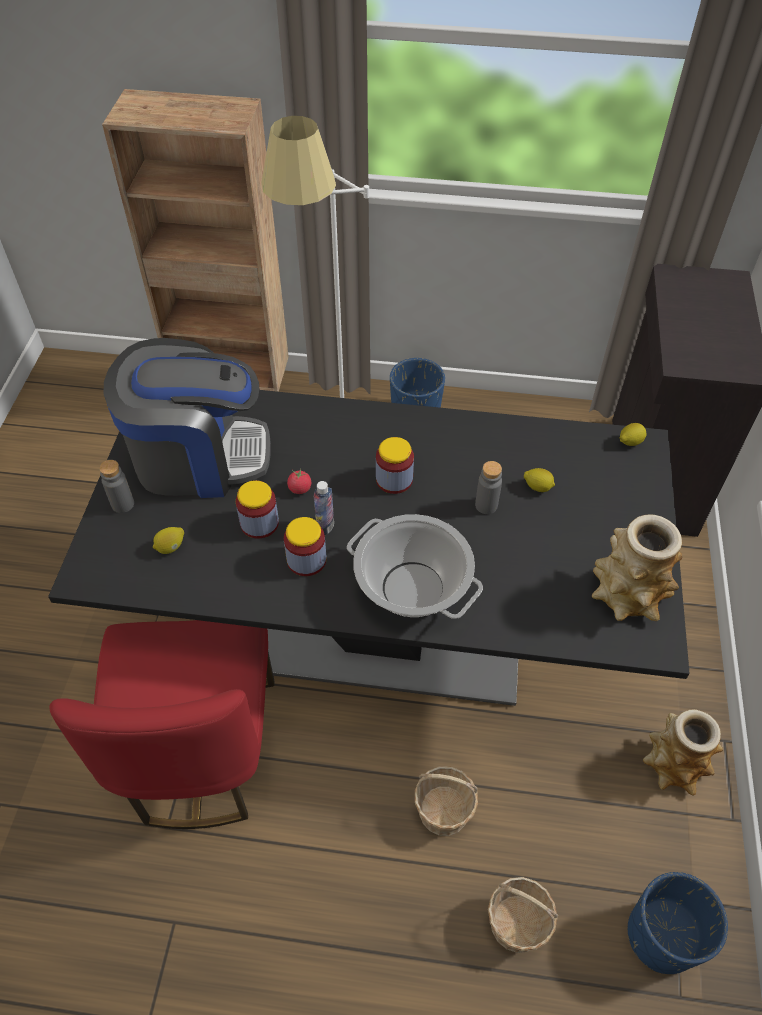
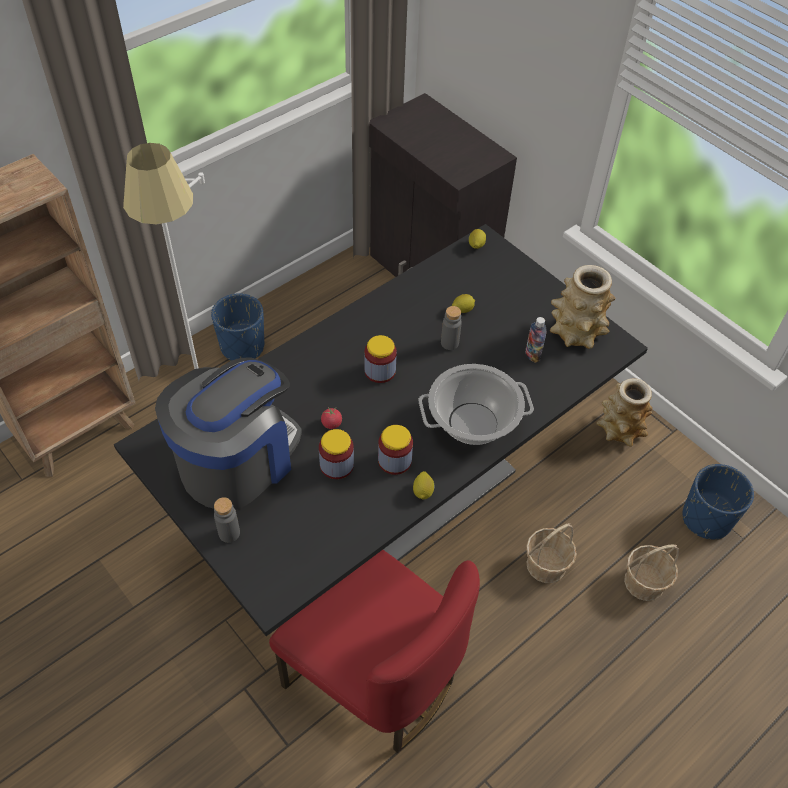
camera: 50 degrees left, 0 degrees up
lemon [153,527,184,554] -> lemon moved to [413,471,434,499]
bottle [314,481,334,536] -> bottle moved to [525,317,547,363]

